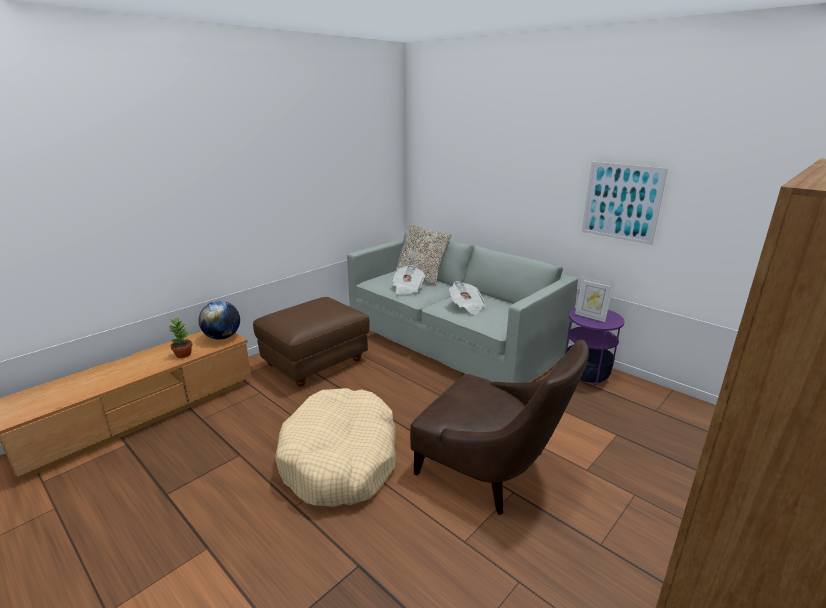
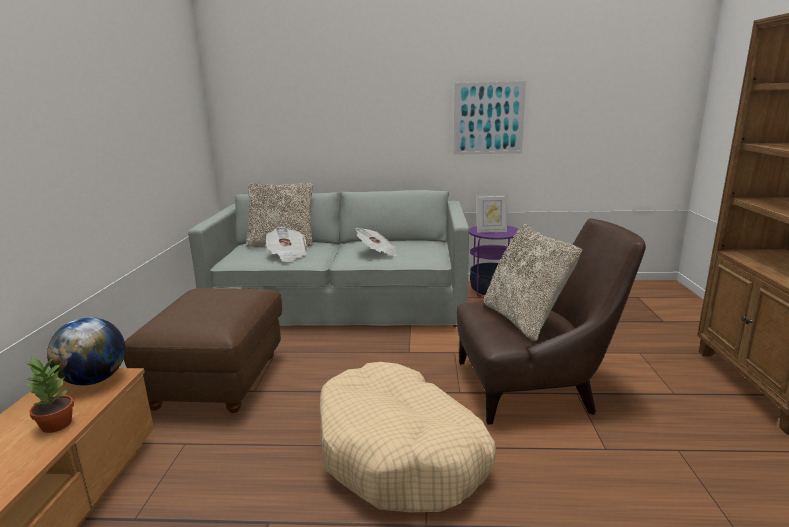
camera: 40 degrees left, 5 degrees down
none -> beige pillow [484,224,582,341]

